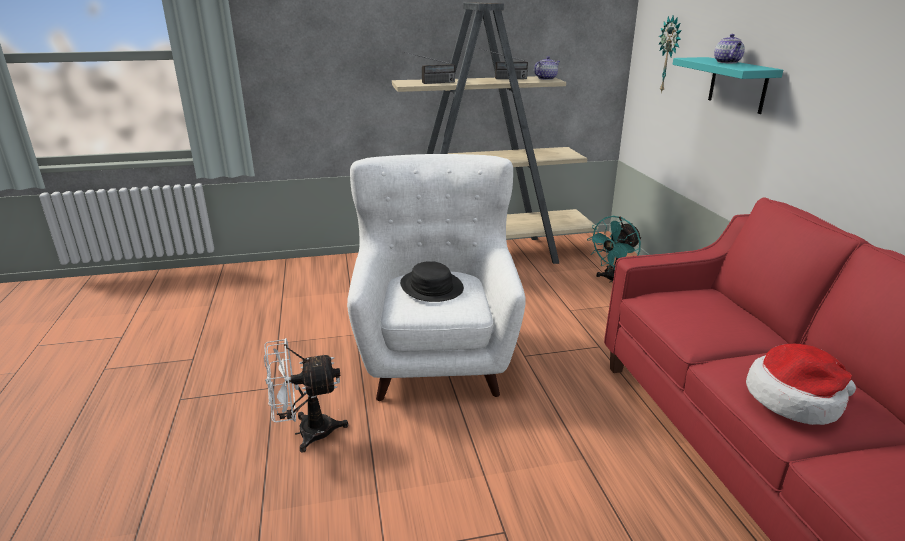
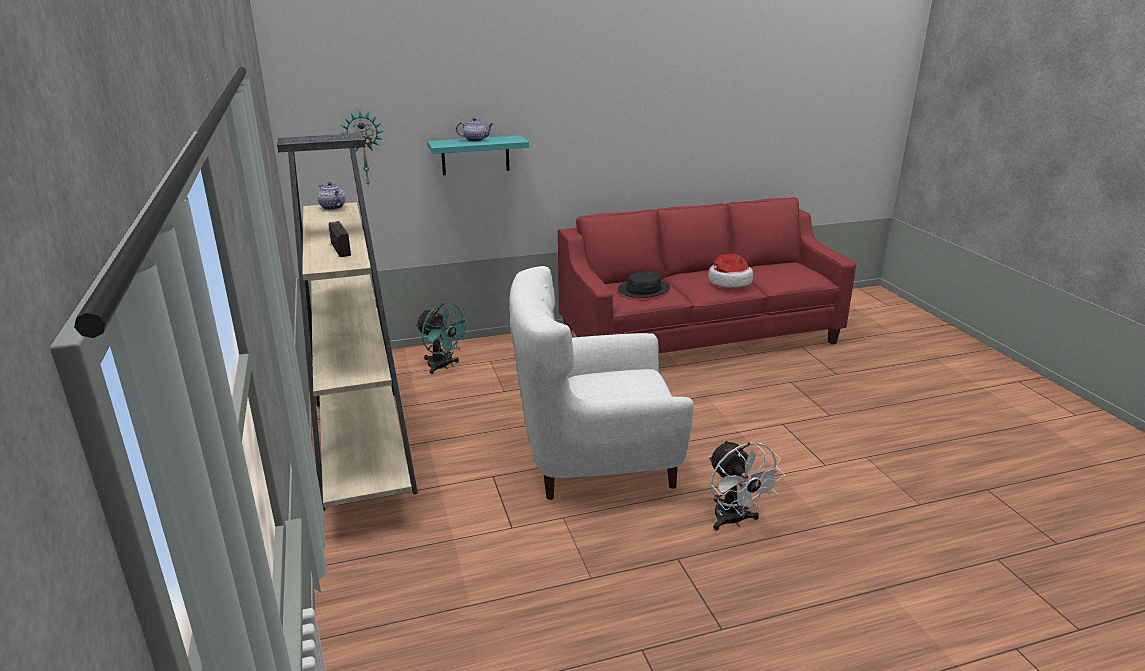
camera: 95 degrees left, 0 degrees up
black hat [400,261,464,302] -> black hat moved to [618,271,670,298]
radio [479,48,528,79] -> none

